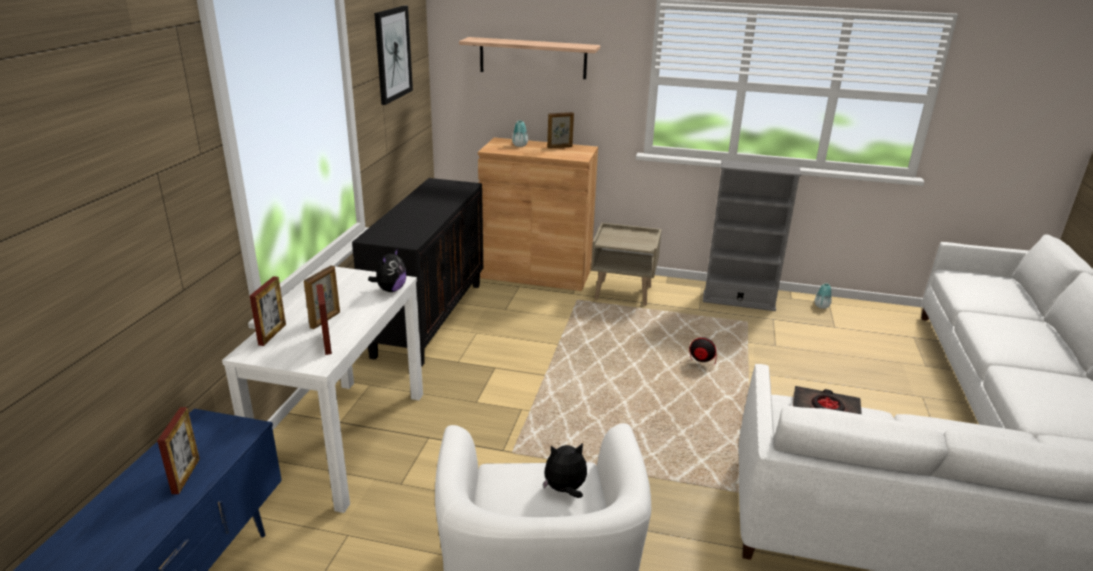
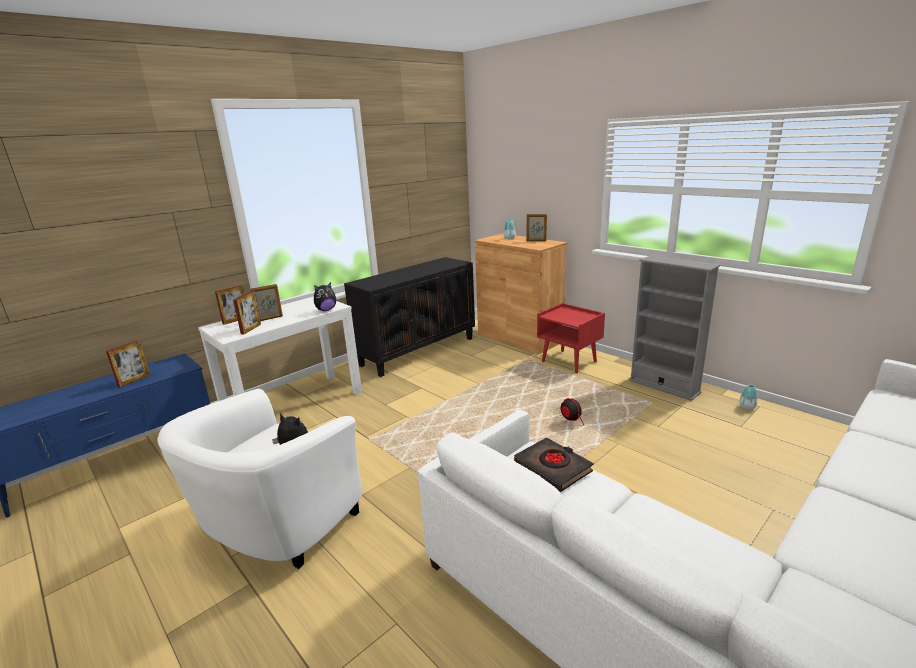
camera: 35 degrees right, 5 degrees down
picture [374,5,413,105] -> none
shelf [459,37,600,79] -> none
beige nightstand [591,223,662,306] -> red nightstand [537,303,605,373]

